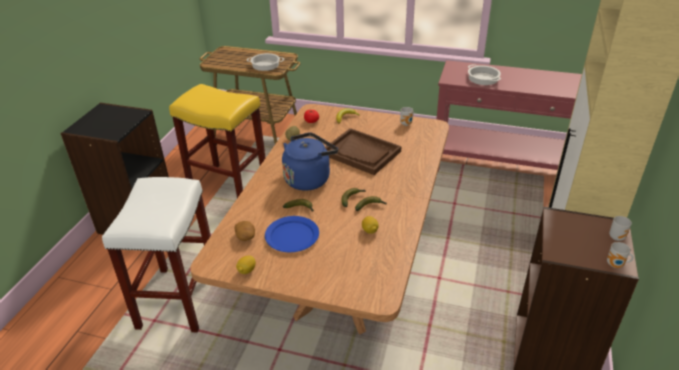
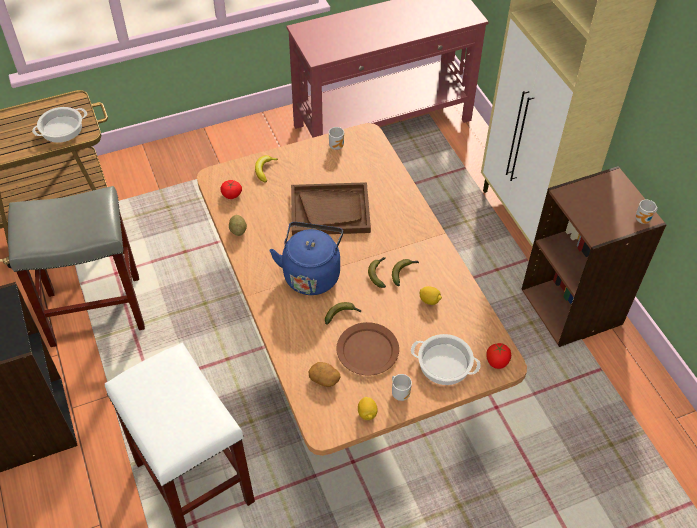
camera: 40 degrees left, 15 degrees up
yellow stool [169,84,265,198] -> grey stool [8,186,145,347]
blue plate [265,216,319,252] -> brown plate [336,322,399,376]
cooking pot [468,64,501,85] -> cooking pot moved to [411,334,481,385]
mug [609,216,632,241] -> mug moved to [392,374,412,401]
none -> tomato [486,343,511,369]

